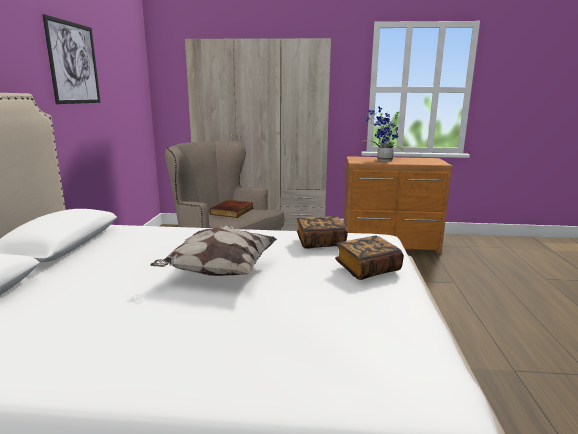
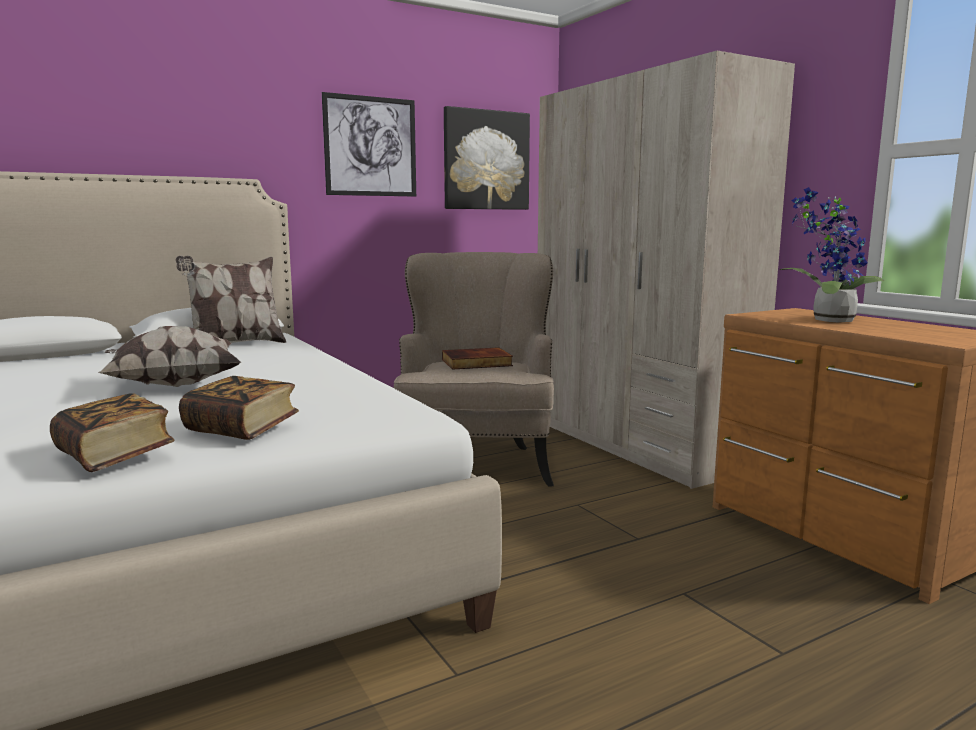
camera: 55 degrees right, 5 degrees down
book [297,216,348,249] -> book moved to [50,393,175,472]
none -> pillow [176,255,286,343]
none -> picture [444,106,530,210]

